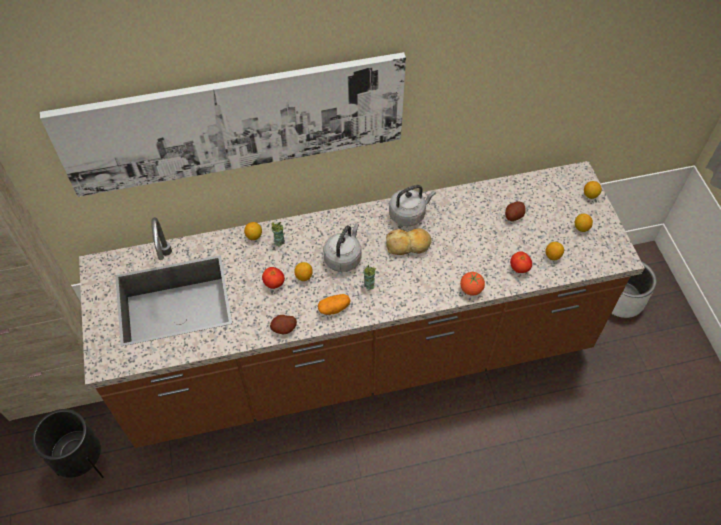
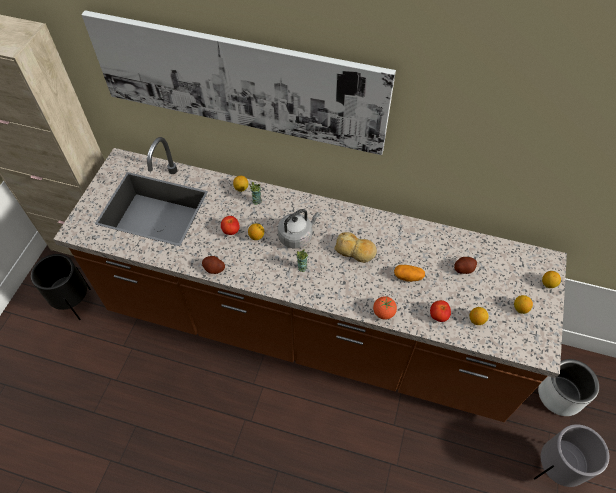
camera: 30 degrees right, 0 degrees up
potato [318,294,351,315] -> potato moved to [394,265,425,282]
grey kettle [389,185,436,226] -> none
none -> grey planter [534,424,609,487]

